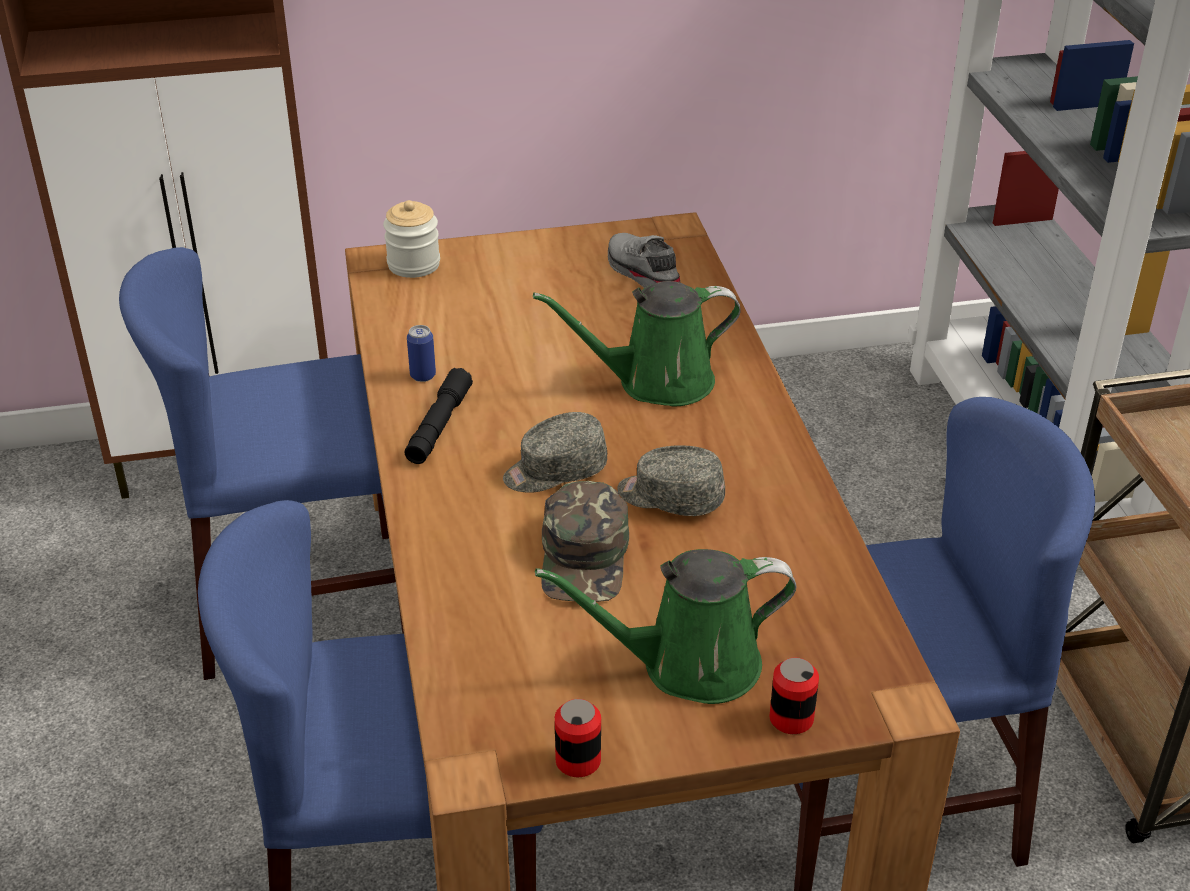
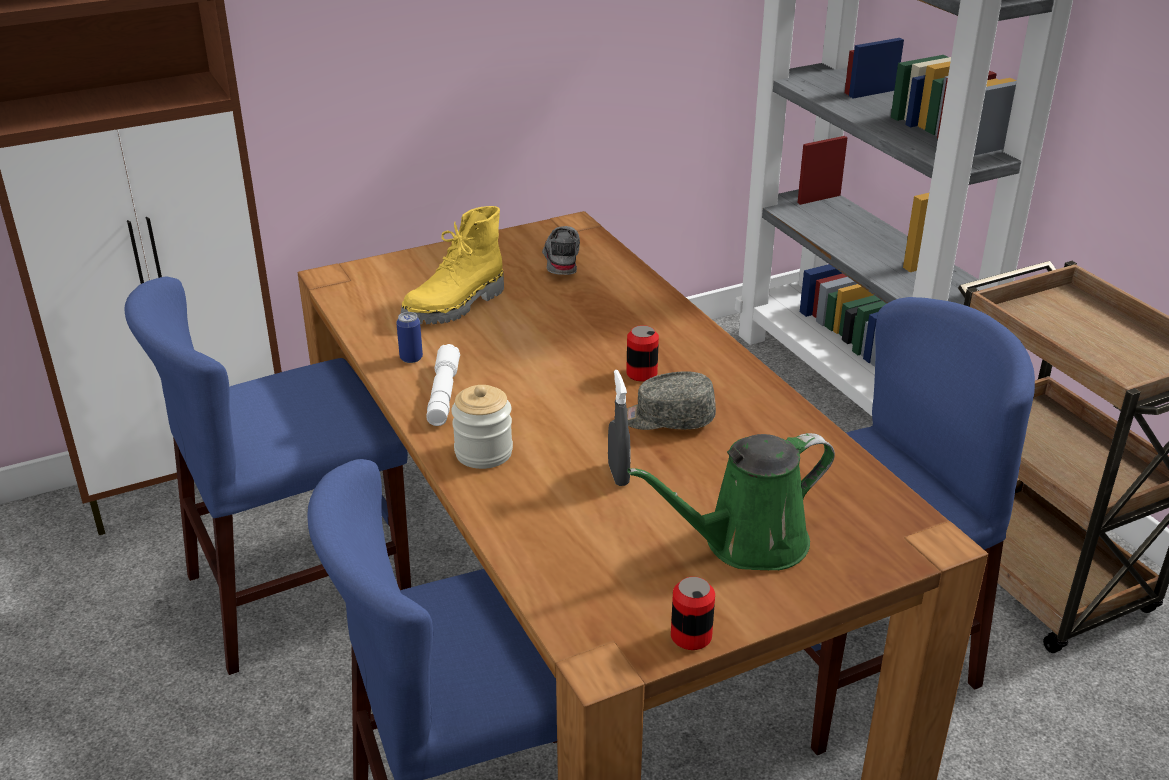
camera: 15 degrees left, 5 degrees down
jar [383,200,440,278] -> jar moved to [451,385,513,469]
black flashlight [405,368,473,464] -> white flashlight [426,344,460,426]
grey cap [503,412,607,493] -> none
green watering can [533,281,741,407] -> none
green cap [541,481,629,602] -> grey spray bottle [608,370,631,486]
grey shoe [608,233,680,288] -> grey shoe turned 45 degrees clockwise [542,226,580,275]
can [769,658,819,734] -> can moved to [626,325,659,382]
none -> yellow boot [401,206,504,324]

